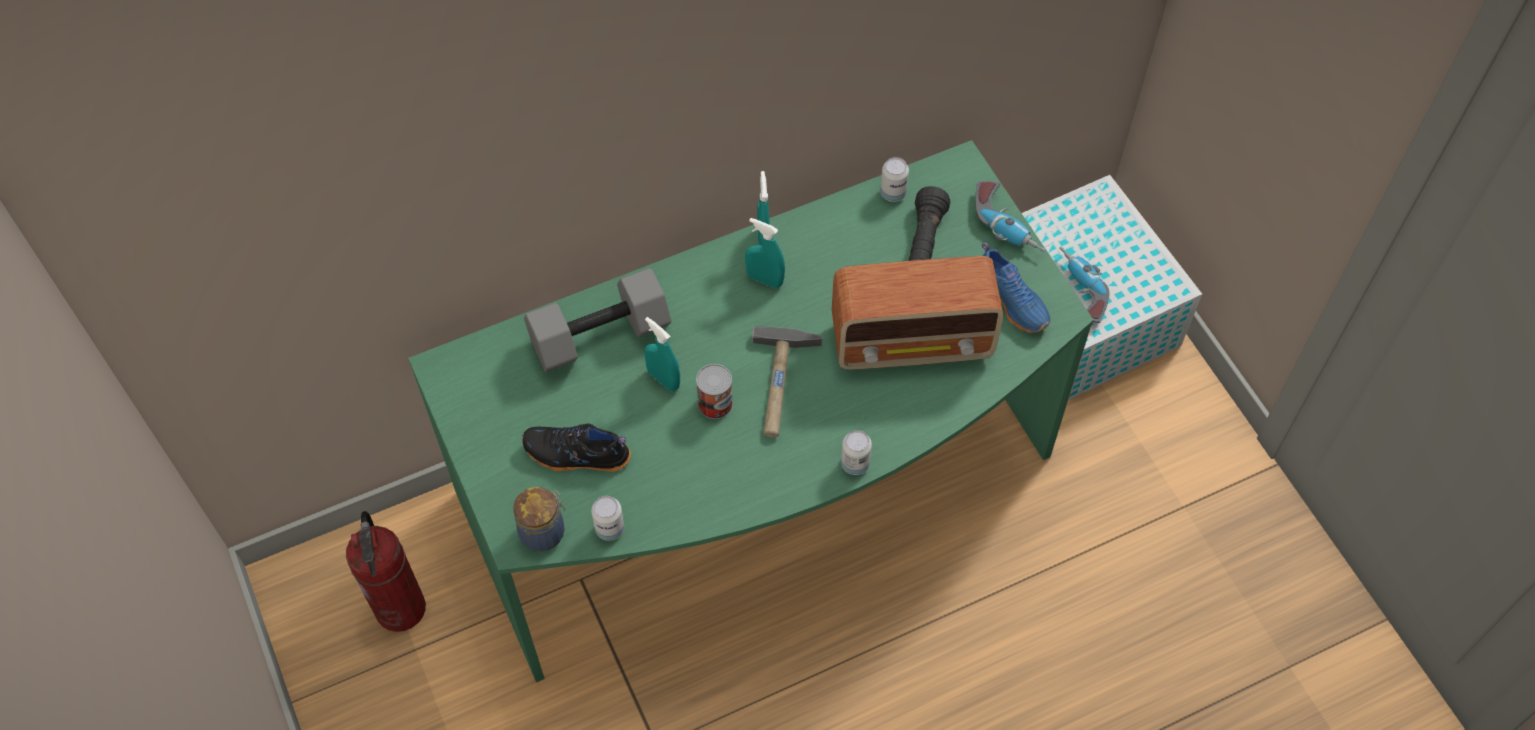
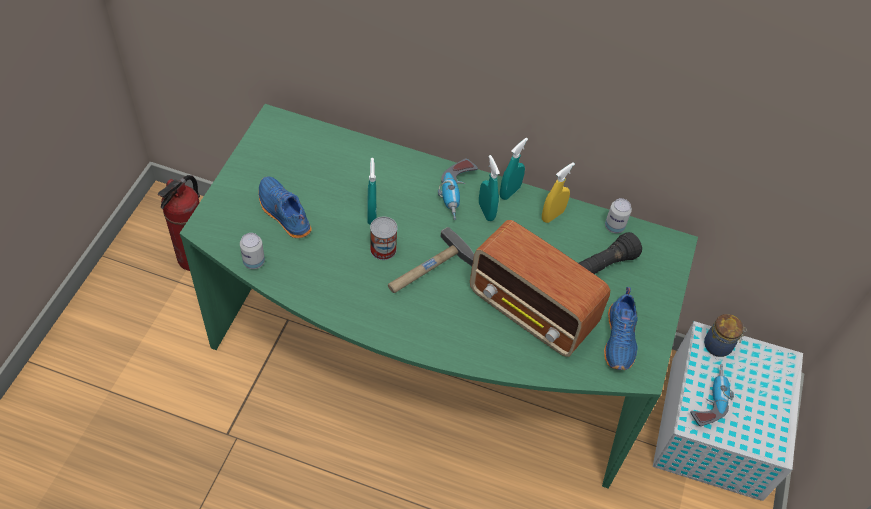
camera: 40 degrees right, 5 degrees down
jar [513,487,565,552] -> jar moved to [704,314,747,357]
black shoe [522,423,631,472] -> blue shoe [259,177,312,238]
grey dumbbell [524,268,671,372] -> none
can [841,430,872,475] -> none
power drill [975,181,1046,252] -> power drill moved to [438,158,478,220]
none -> yellow spray bottle [542,162,575,223]

